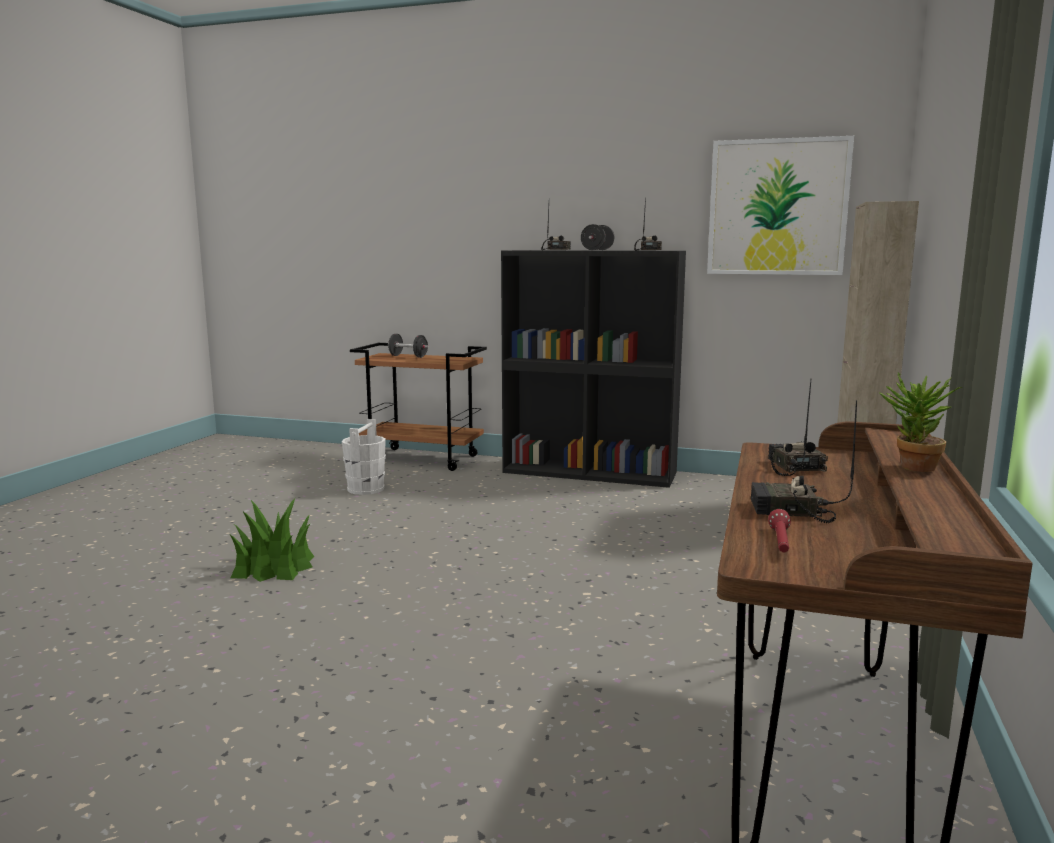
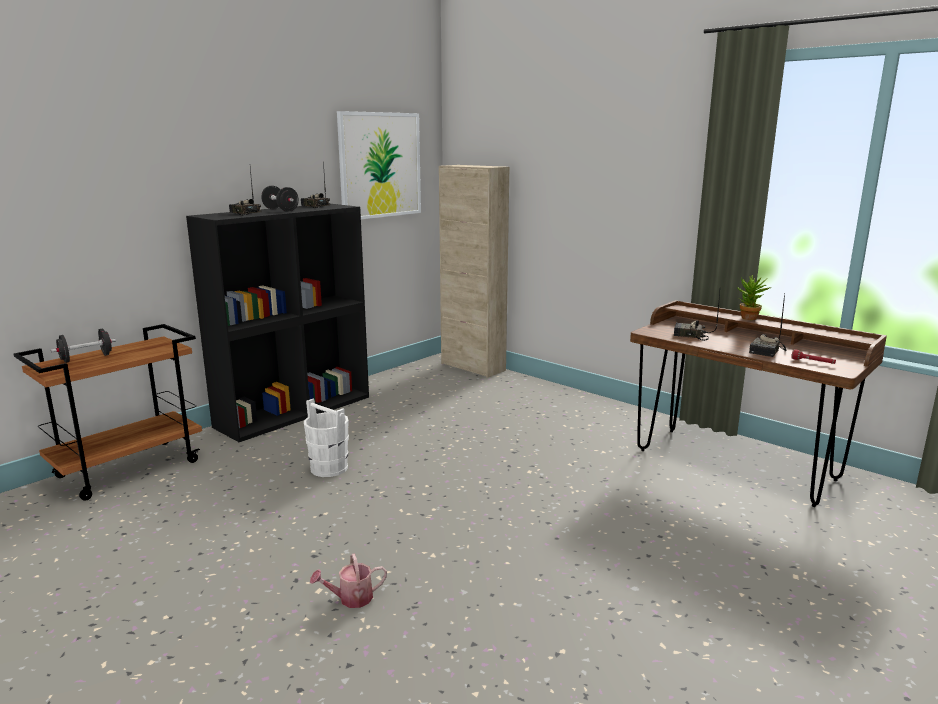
camera: 65 degrees left, 5 degrees up
potted plant [230,498,314,582] -> watering can [310,554,387,608]
white bucket [342,419,386,495] -> white bucket moved to [304,399,349,477]

